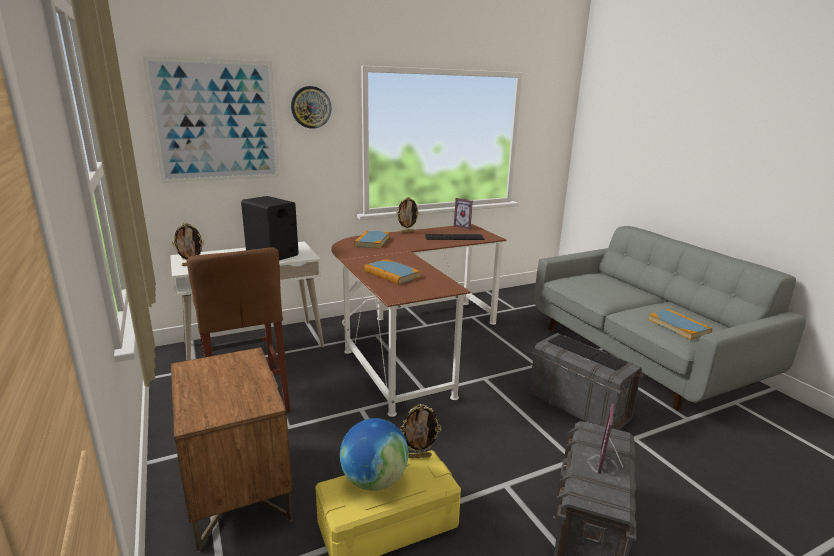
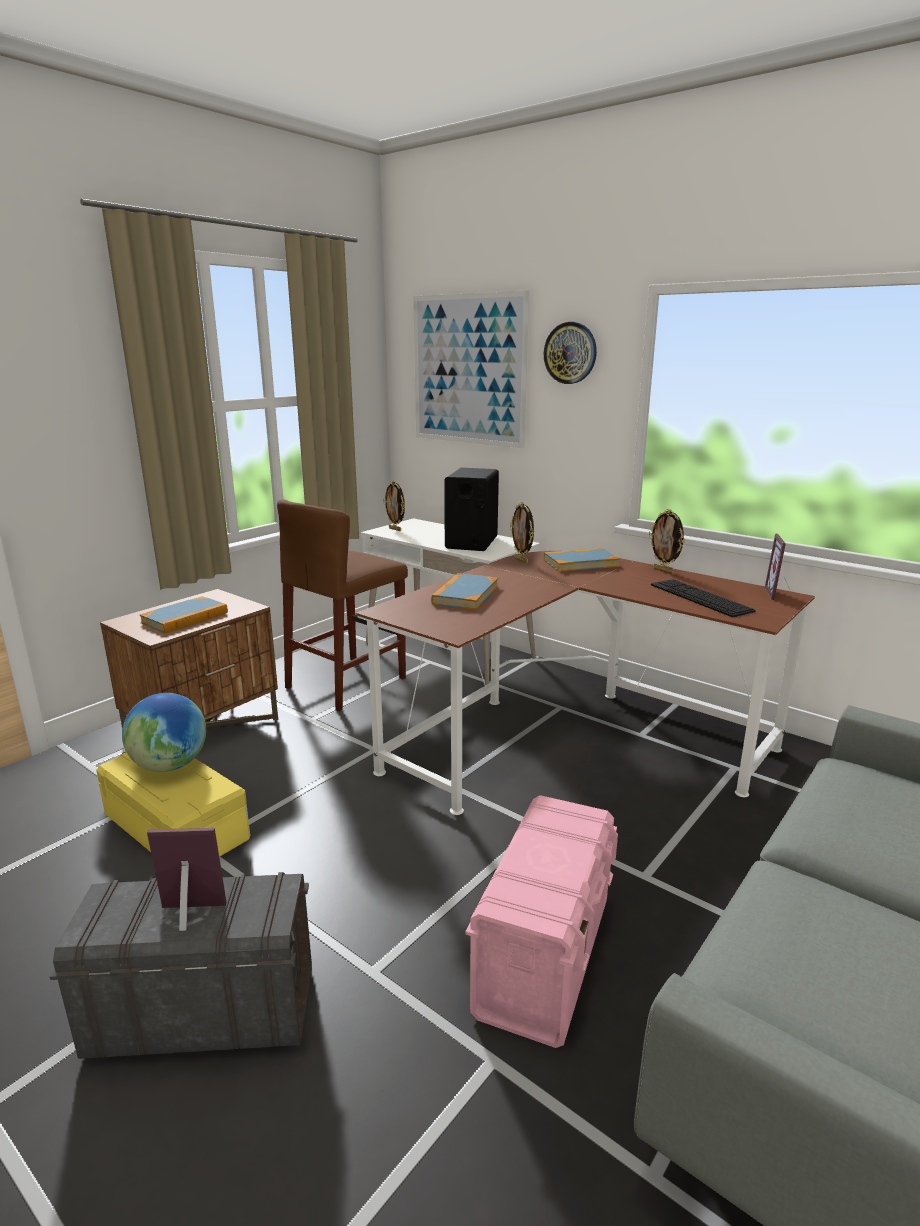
camera: 65 degrees right, 0 degrees up
picture frame [400,404,441,458] -> picture frame moved to [510,502,534,563]
grey storage box [529,333,643,430] -> pink storage box [465,795,618,1048]
keyboard [548,334,627,371] -> none
book [648,309,712,340] -> book moved to [140,596,228,633]

